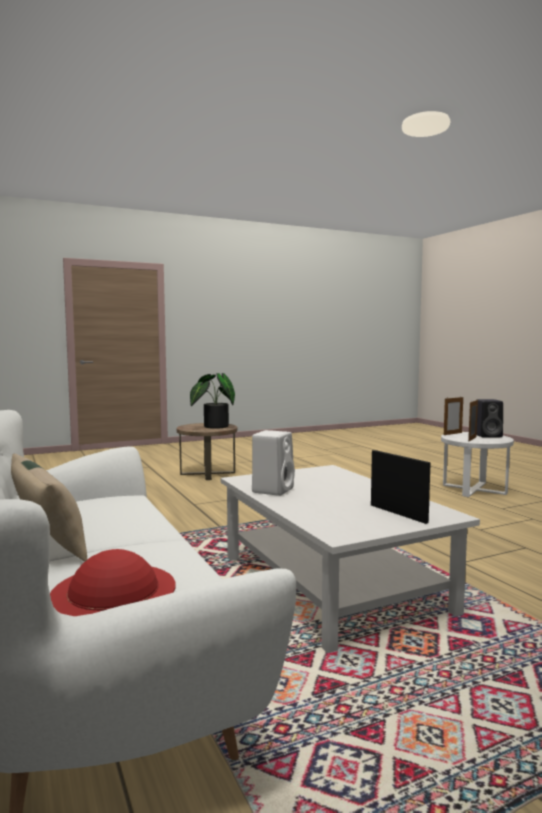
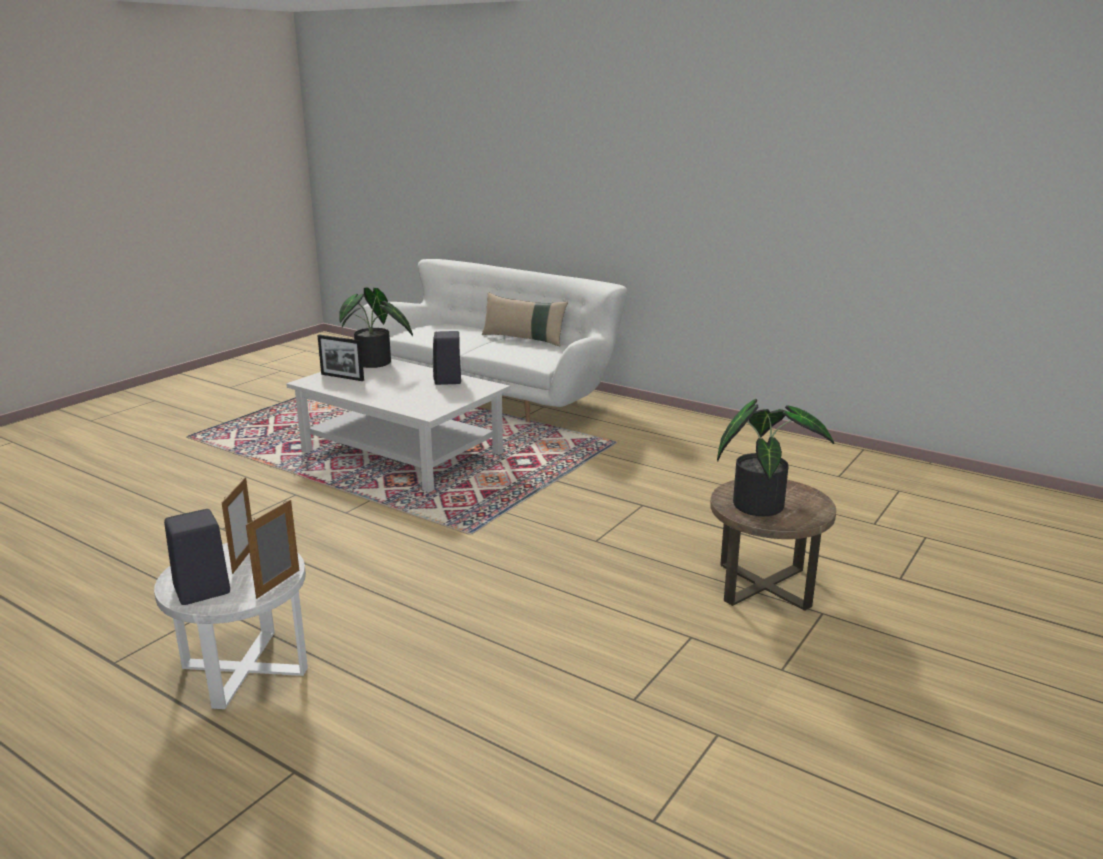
camera: 150 degrees right, 15 degrees up
red hat [50,549,175,616] -> none
white speaker [252,430,295,496] -> black speaker [433,331,461,385]
none -> potted plant [339,287,413,368]

